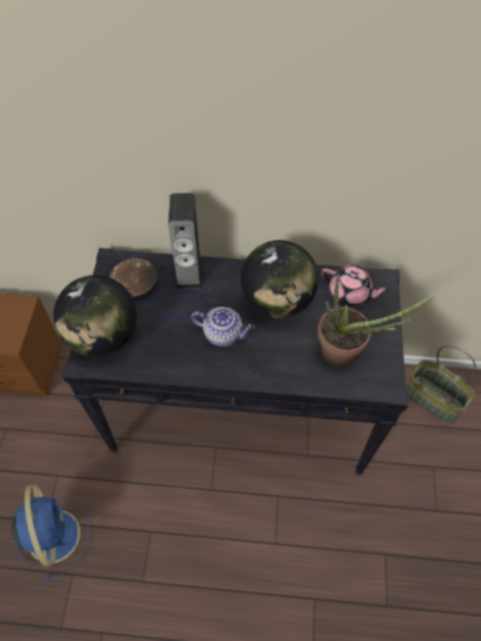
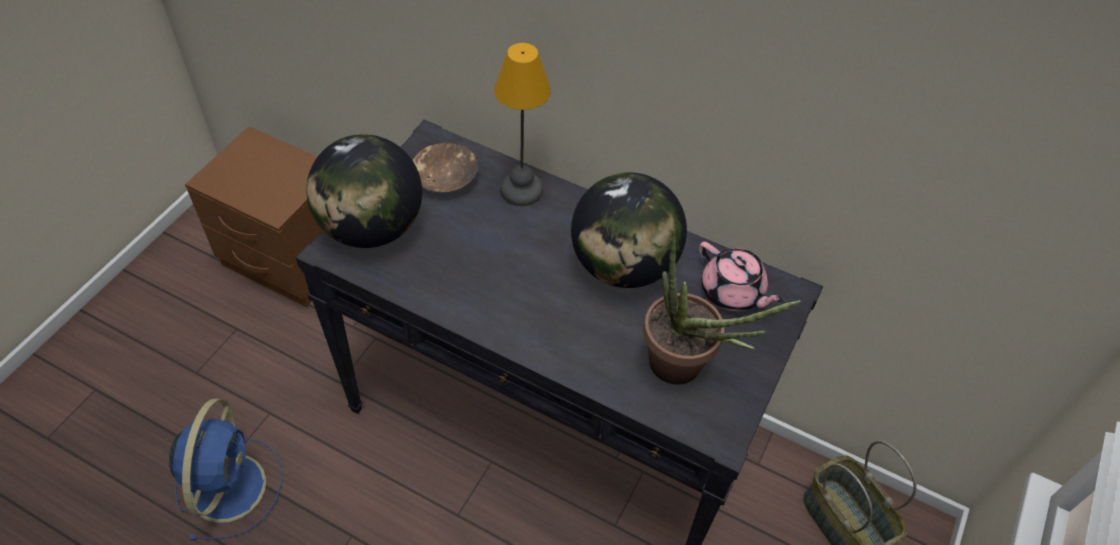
camera: 20 degrees right, 5 degrees down
speaker [168,193,202,289] -> table lamp [494,43,551,206]
teapot [191,307,255,347] -> none

